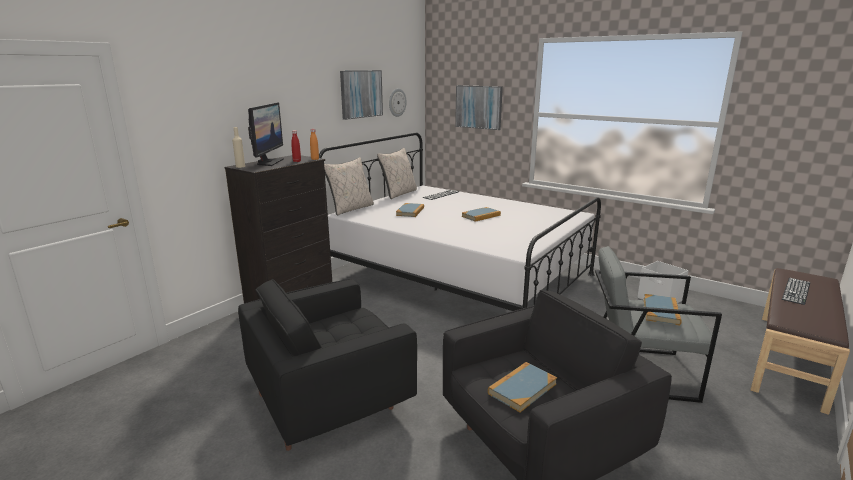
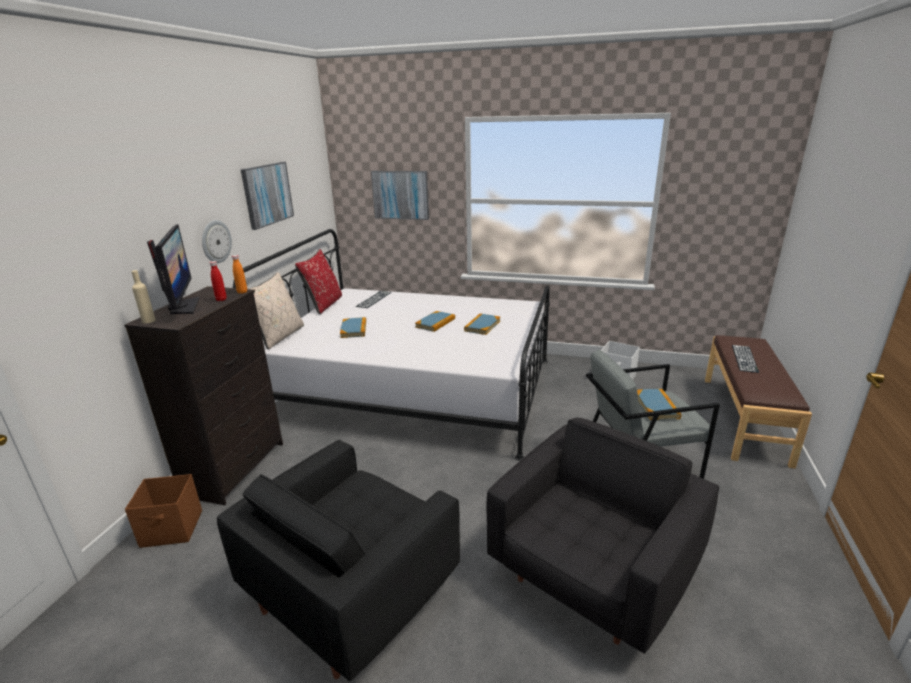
camera: 20 degrees left, 5 degrees up
beige pillow [377,148,417,199] -> red pillow [295,249,342,314]
wall clock [389,88,407,117] -> wall clock moved to [202,220,232,263]
book [488,362,557,412] -> book moved to [464,313,500,335]
none -> brown storage box [125,474,202,548]

